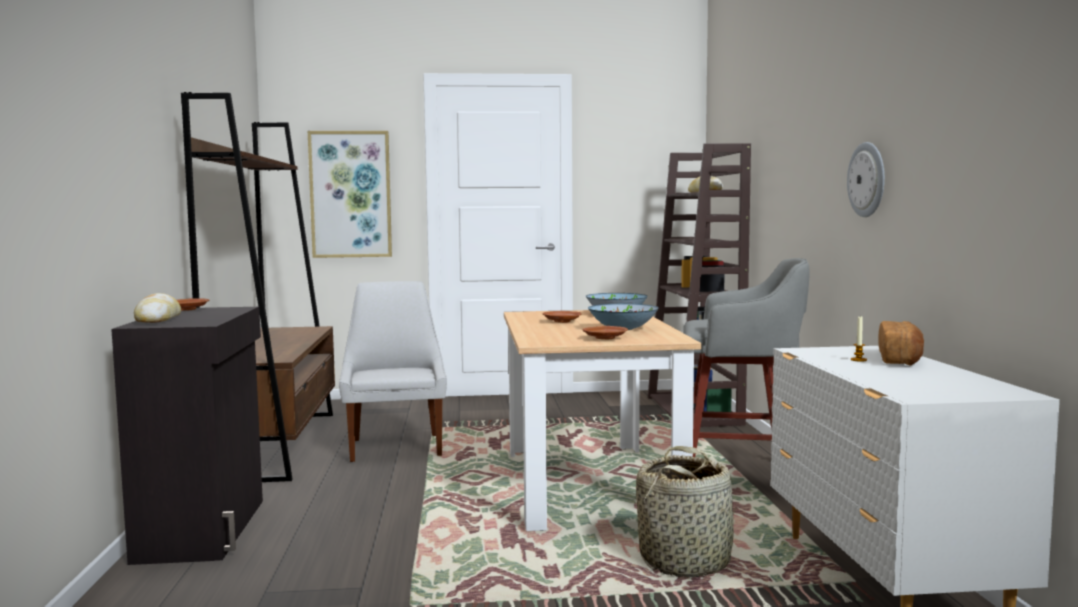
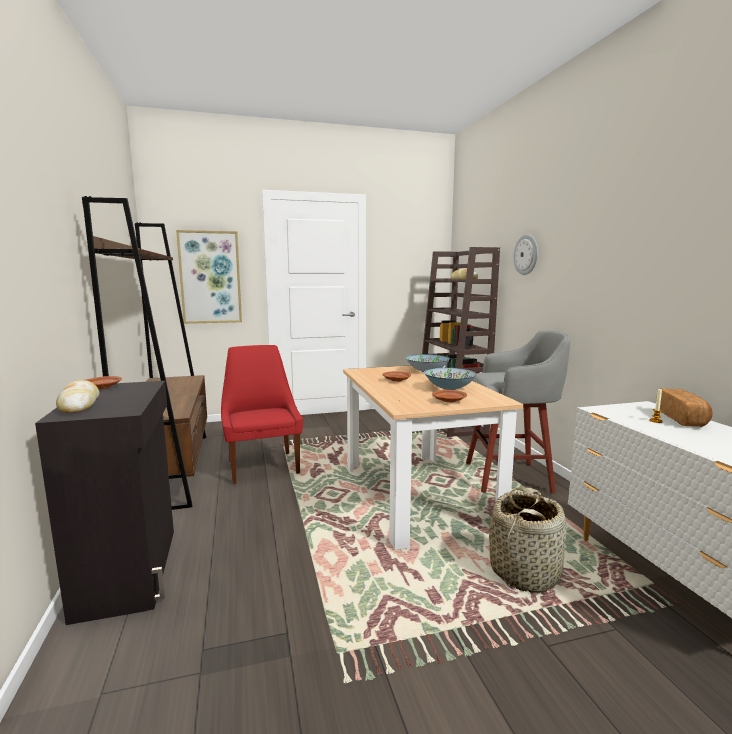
camera: 10 degrees left, 5 degrees up
white chair [339,281,447,462] -> red chair [221,345,303,484]
wall clock [847,142,885,217] -> wall clock moved to [514,234,538,275]

